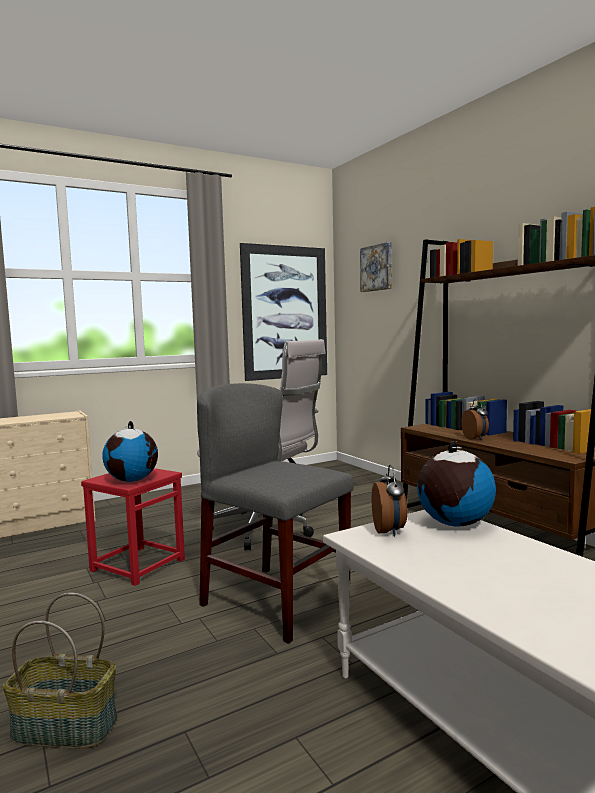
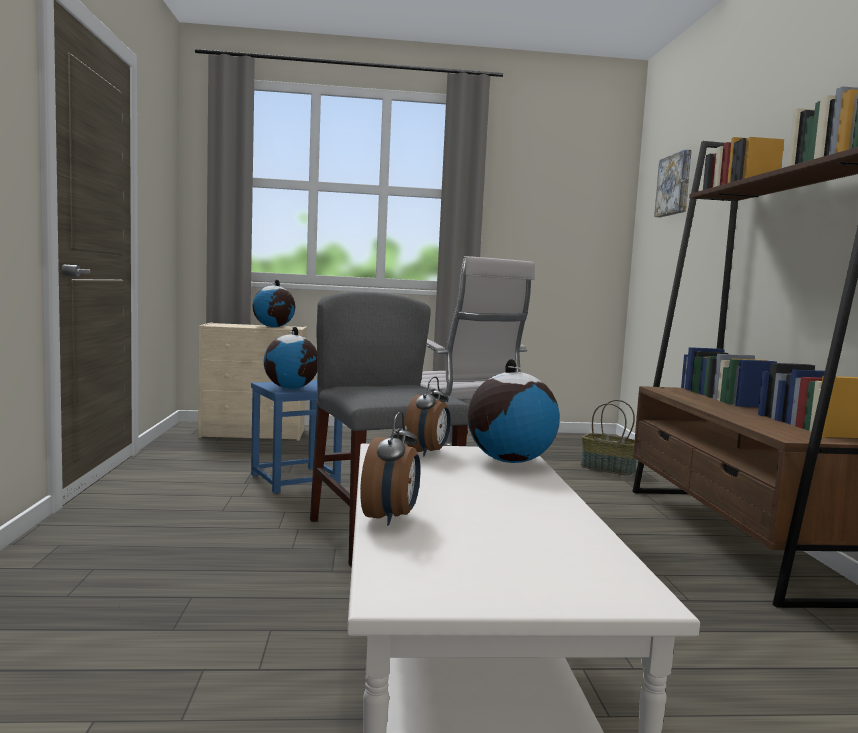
camera: 25 degrees right, 0 degrees up
basket [3,593,117,749] -> basket moved to [581,400,636,476]
red stool [81,468,185,586] -> blue stool [251,380,342,493]
picture [240,243,327,381] -> none
alarm clock [461,399,489,440] -> alarm clock moved to [360,412,421,526]
none -> globe [252,280,295,327]

